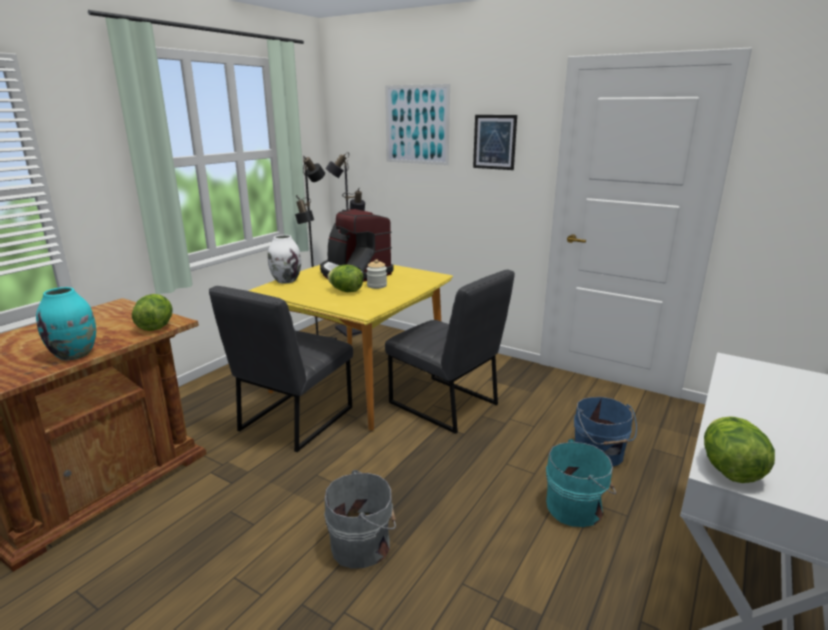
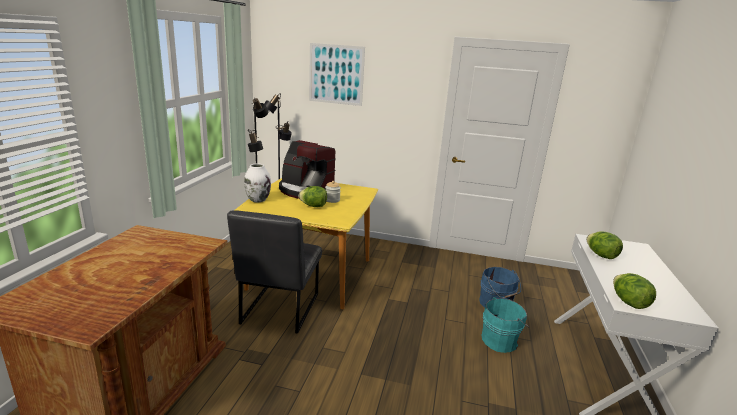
camera: 20 degrees left, 0 degrees up
turquoise vase [36,287,96,360] -> none
lettuce [132,294,173,331] -> lettuce moved to [586,231,623,259]
grey bucket [324,470,396,569] -> none
grey chair [385,270,515,434] -> none
picture [473,115,517,170] -> none

